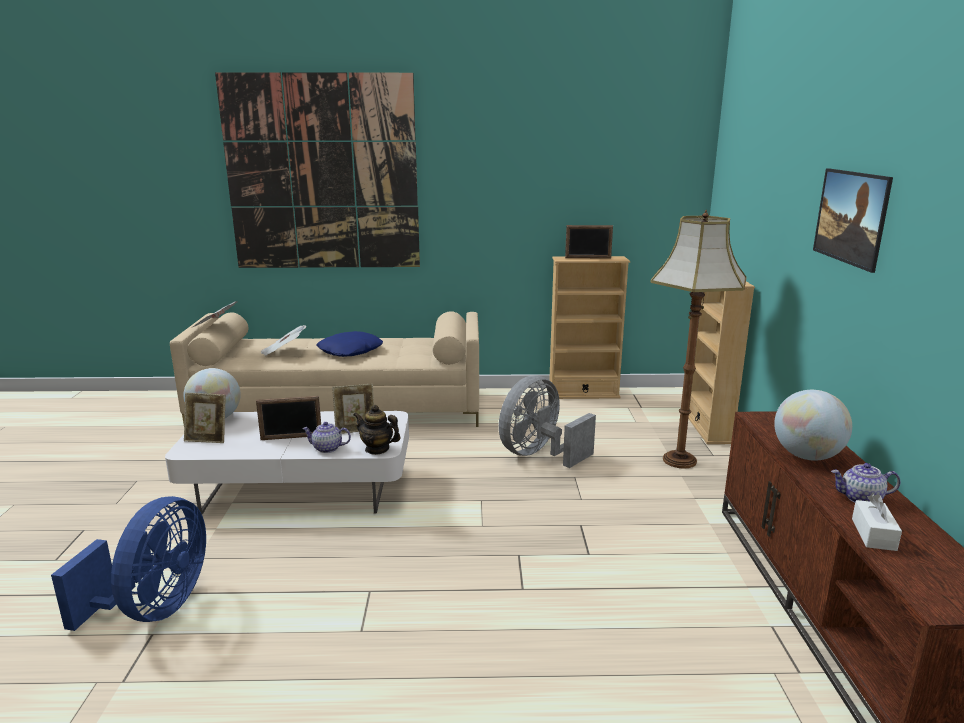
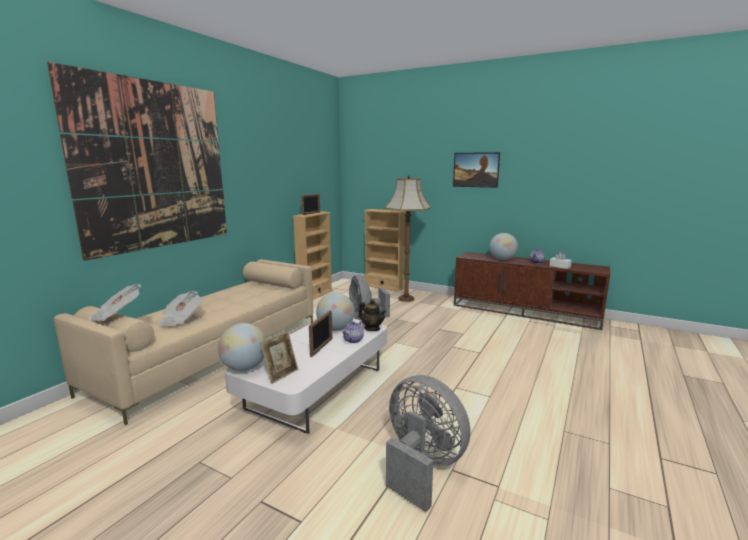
camera: 60 degrees left, 5 degrees down
blue fan [51,496,206,631] -> grey fan [386,375,471,512]
blue pillow [317,331,383,357] -> none
picture frame [332,384,374,434] -> globe [316,293,354,331]
teapot [353,405,401,455] -> teapot turned 105 degrees counterclockwise [359,299,386,331]

